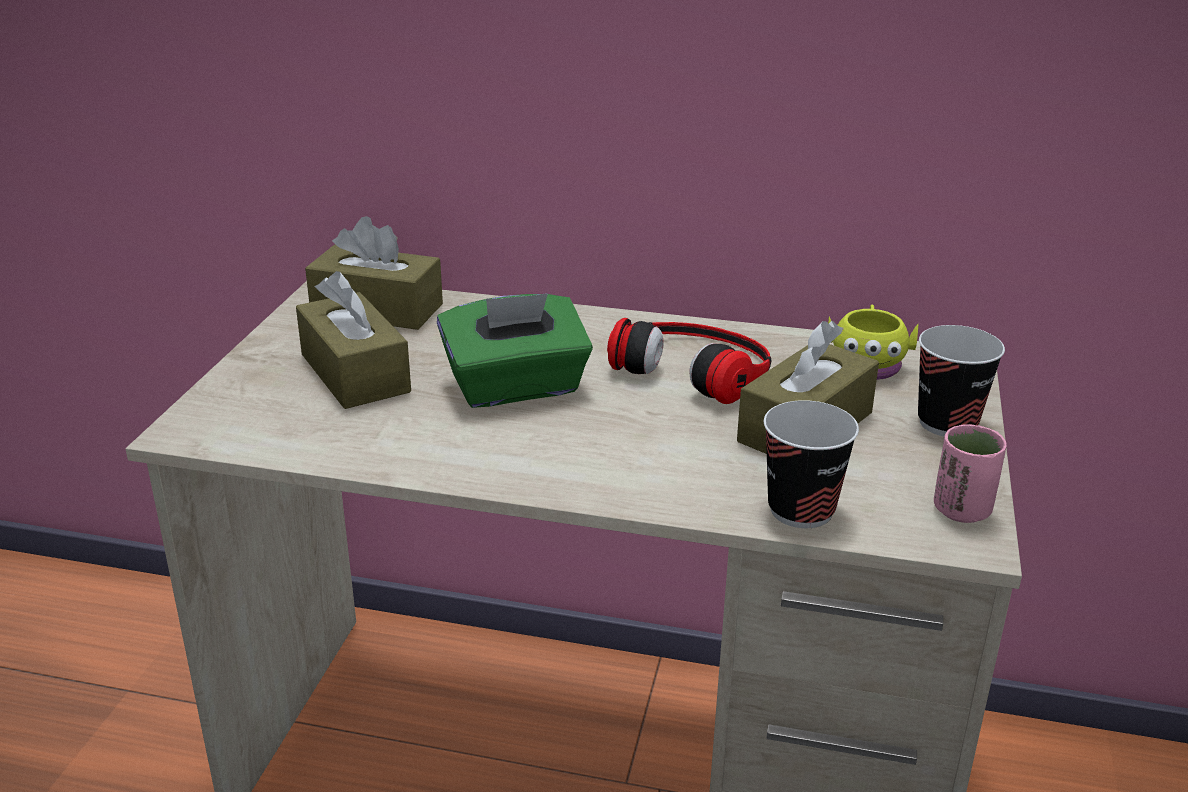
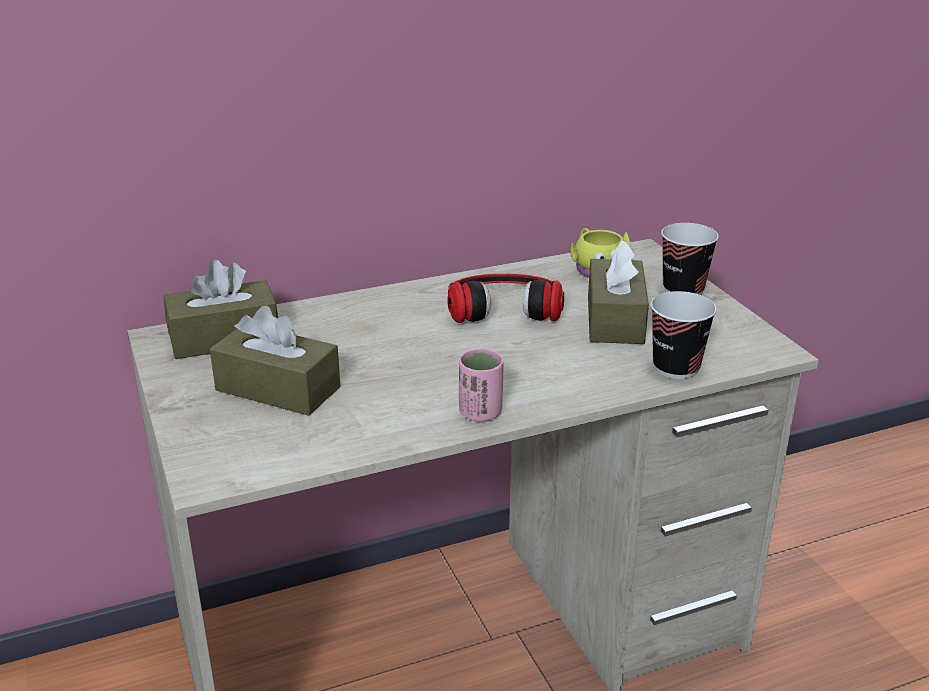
camera: 35 degrees left, 0 degrees up
green tissue box [437,293,593,408] -> none
pink cup [934,424,1006,523] -> pink cup moved to [459,349,504,422]

